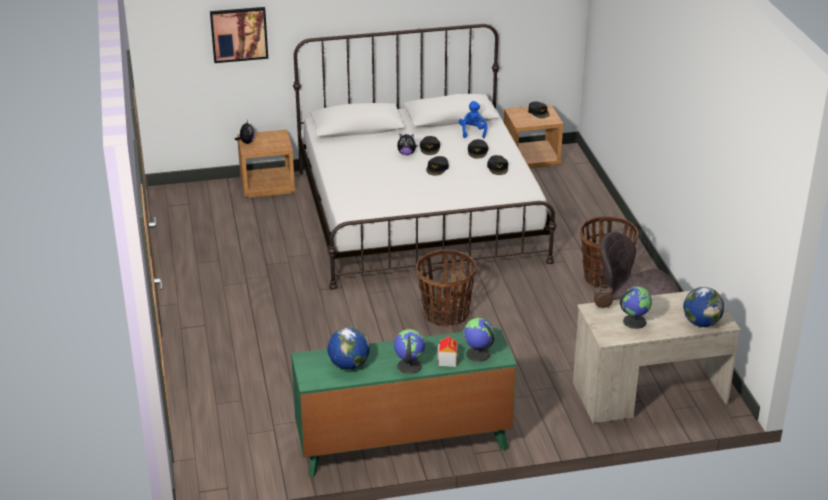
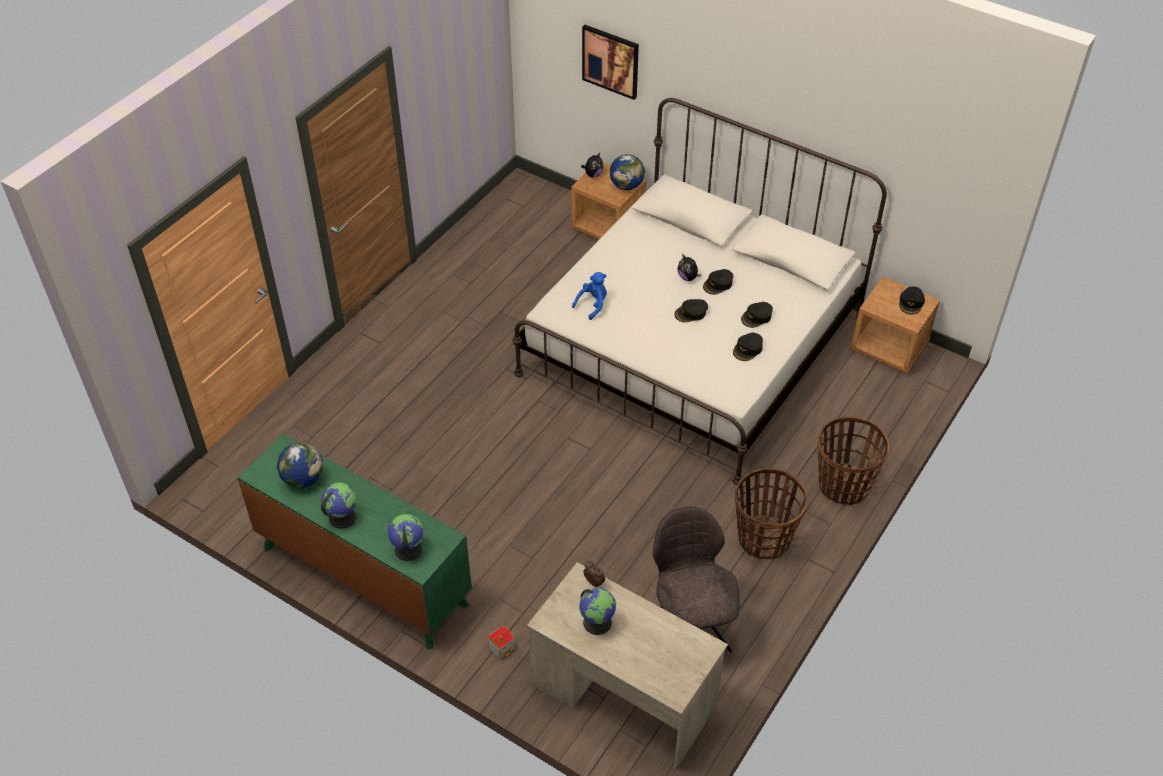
camera: 45 degrees right, 15 degrees up
basket [416,250,477,326] -> basket moved to [818,416,889,505]
toy house [438,336,458,367] -> toy house moved to [488,626,515,659]
blue plush toy [459,101,487,138] -> blue plush toy moved to [572,272,607,320]
globe [683,287,724,327] -> globe moved to [610,154,645,190]

